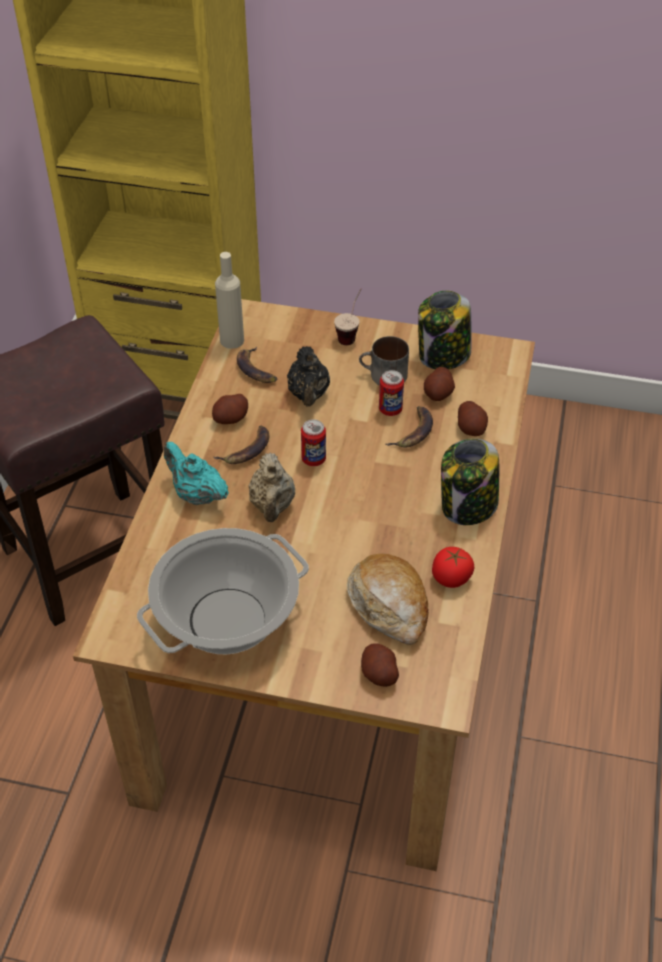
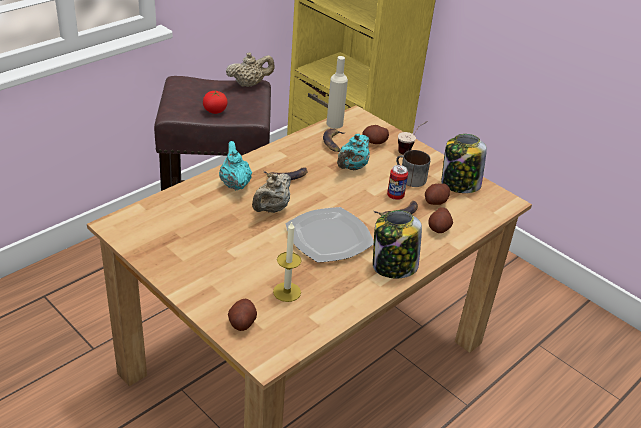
camera: 30 degrees right, 10 degrees down
cooking pot [137,528,309,654] -> none
potato [212,394,248,424] -> potato moved to [362,125,389,144]
black teapot [287,346,330,407] -> turquoise teapot [337,134,370,170]
can [301,419,326,466] -> none
bread [347,553,429,645] -> candle [273,221,301,302]
tomato [432,547,474,588] -> tomato moved to [203,91,228,114]
none -> beige teapot [226,52,274,87]
none -> plate [285,207,374,263]

